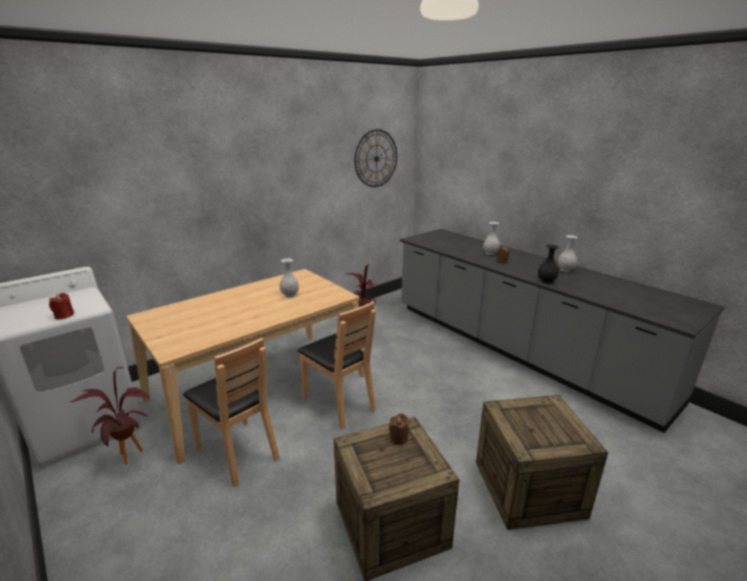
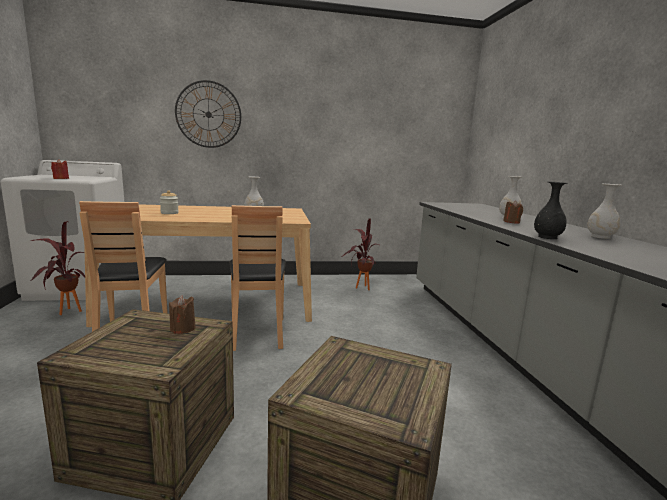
camera: 30 degrees right, 10 degrees down
wall clock [355,129,397,187] -> wall clock moved to [175,80,241,148]
none -> jar [160,190,179,214]

